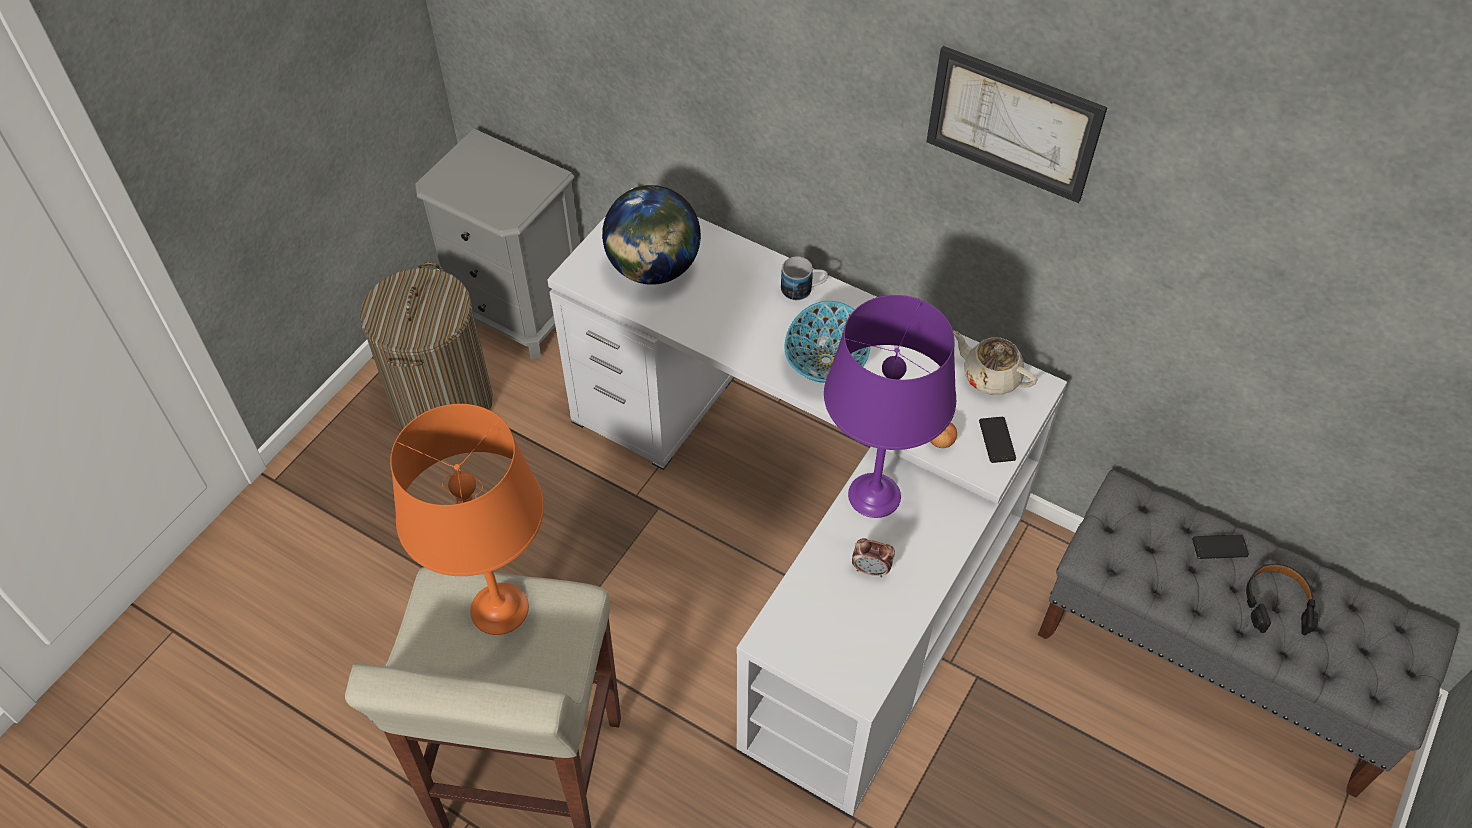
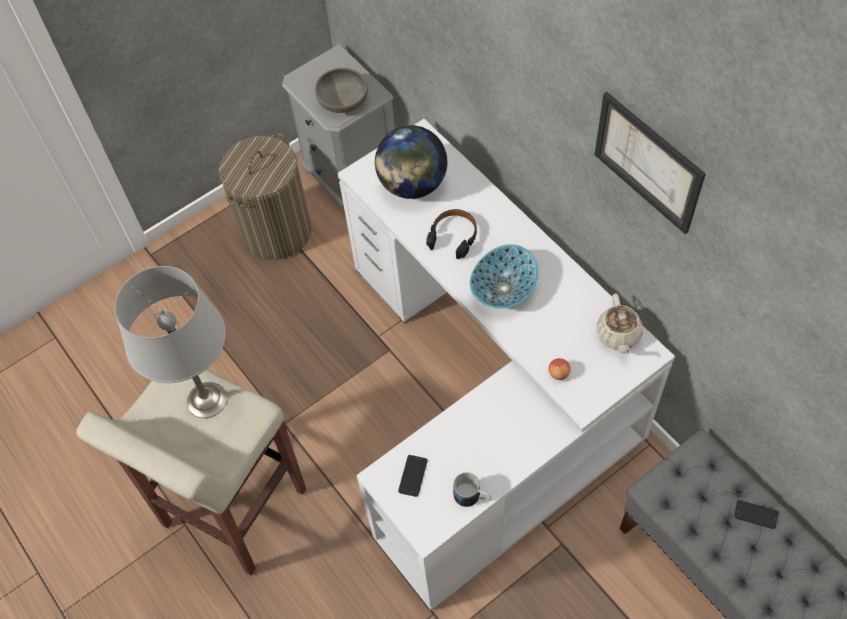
camera: 25 degrees right, 5 degrees up
orange table lamp [390,404,544,635] -> grey table lamp [115,266,227,418]
mug [781,256,828,300] -> mug moved to [453,472,491,507]
purple table lamp [824,295,956,518] -> none
alarm clock [852,538,895,578] -> none
beige teapot [953,331,1037,395] -> beige teapot turned 150 degrees counterclockwise [596,293,643,355]
phone [979,417,1016,463] -> phone moved to [398,455,428,497]
black headphones [1246,564,1318,635] -> black headphones moved to [426,209,477,259]
none -> grey bowl [315,68,368,113]

